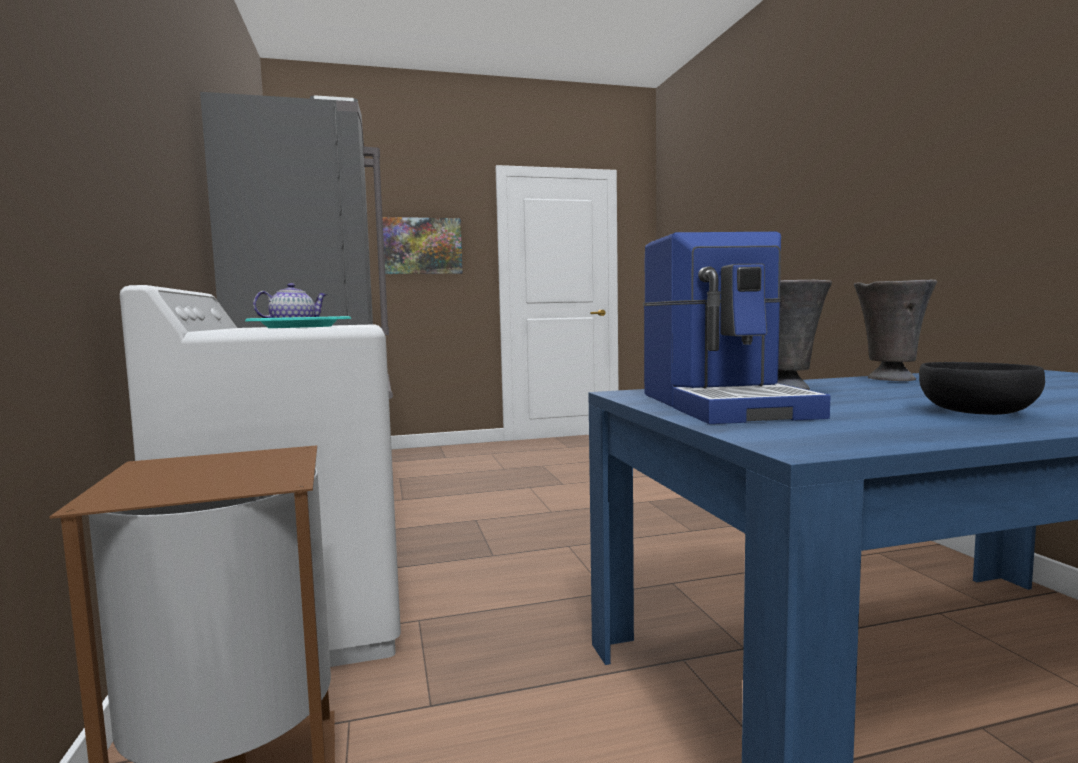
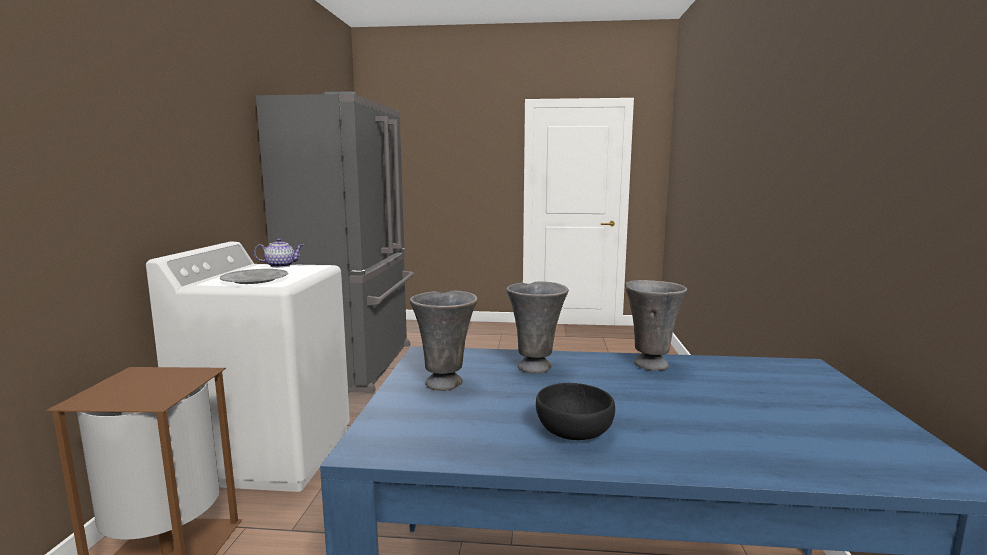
camera: 20 degrees right, 5 degrees up
turquoise plate [245,316,351,328] -> grey plate [220,269,288,284]
picture [382,217,463,274] -> none
coffee machine [643,232,830,424] -> grey vase [410,291,478,391]

